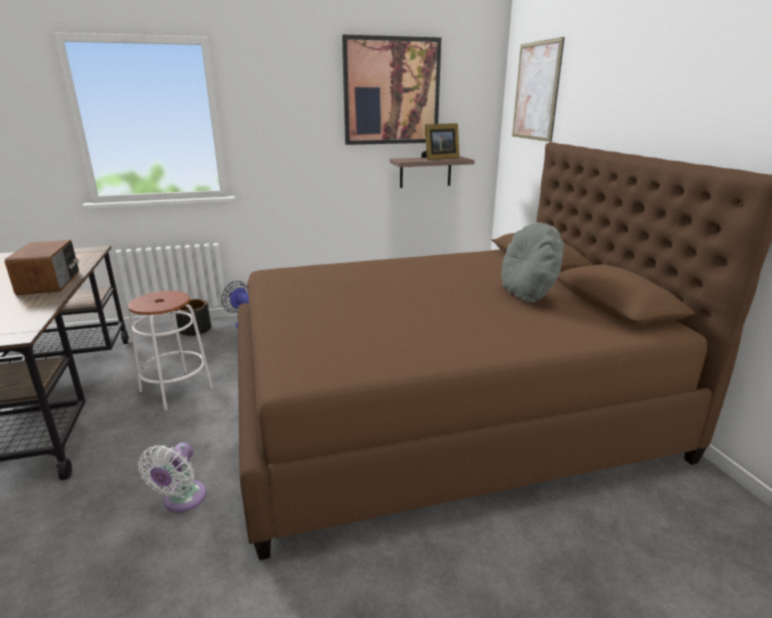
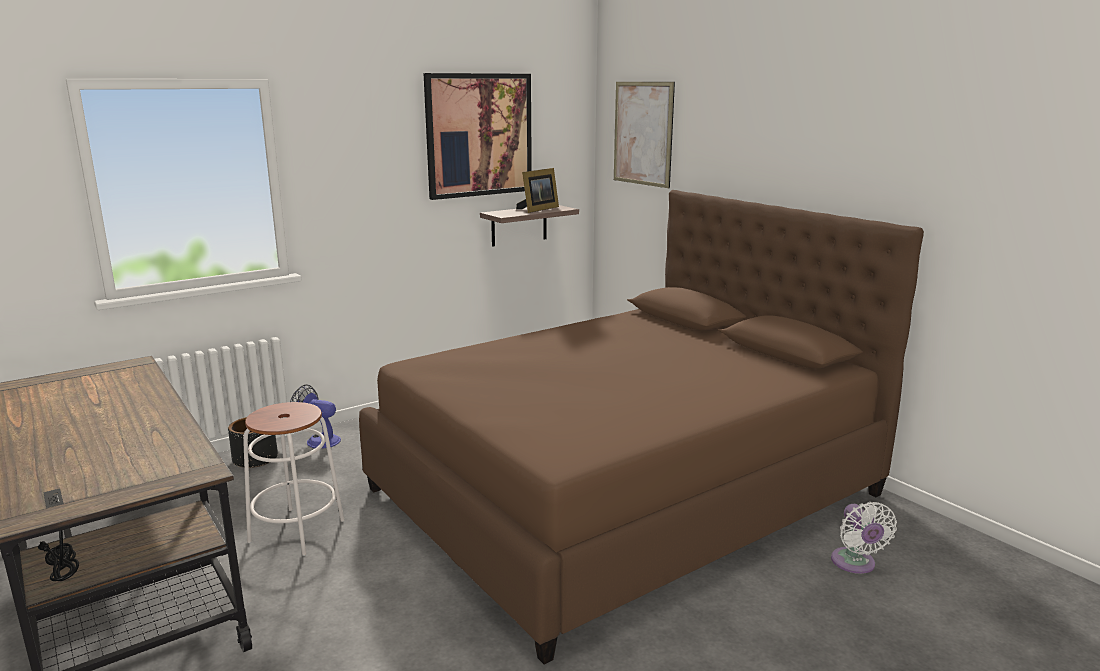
camera: 20 degrees left, 5 degrees down
radio [5,240,79,295] -> none
white fan [138,442,207,512] -> white fan moved to [831,502,897,574]
grey pillow [501,222,564,303] -> none

